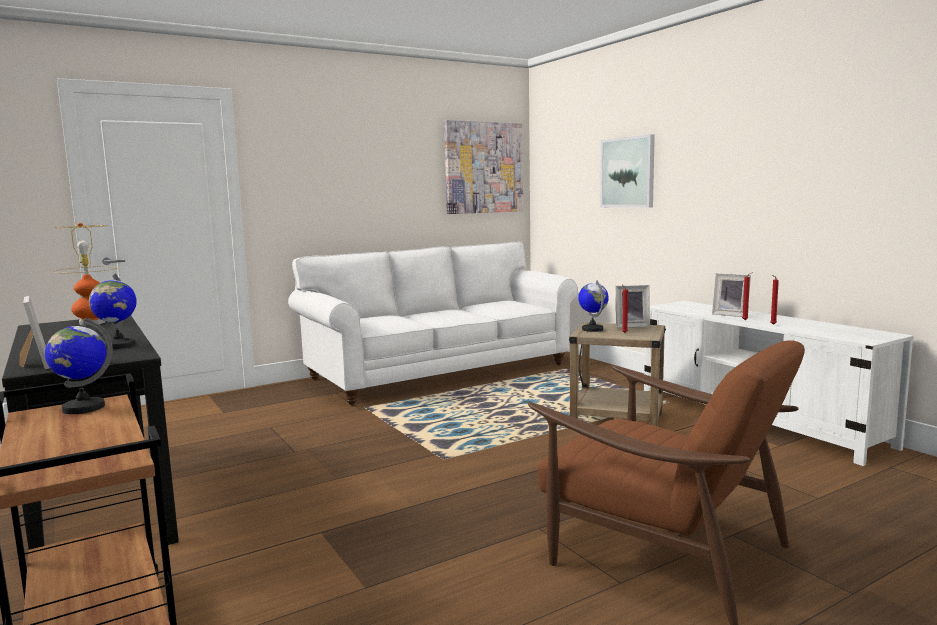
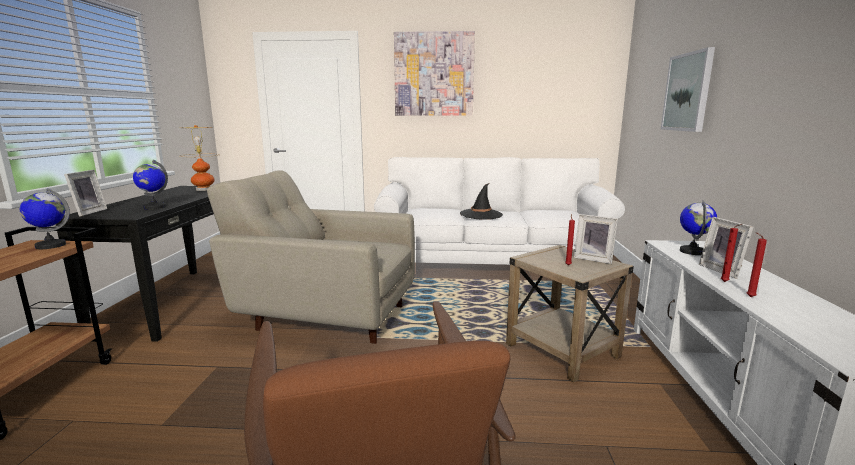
camera: 35 degrees right, 5 degrees up
picture [444,120,523,214] -> picture moved to [394,31,475,116]
globe [578,280,609,332] -> globe moved to [680,200,717,255]
none -> beige armchair [207,170,415,344]
none -> black hat [460,183,503,220]

